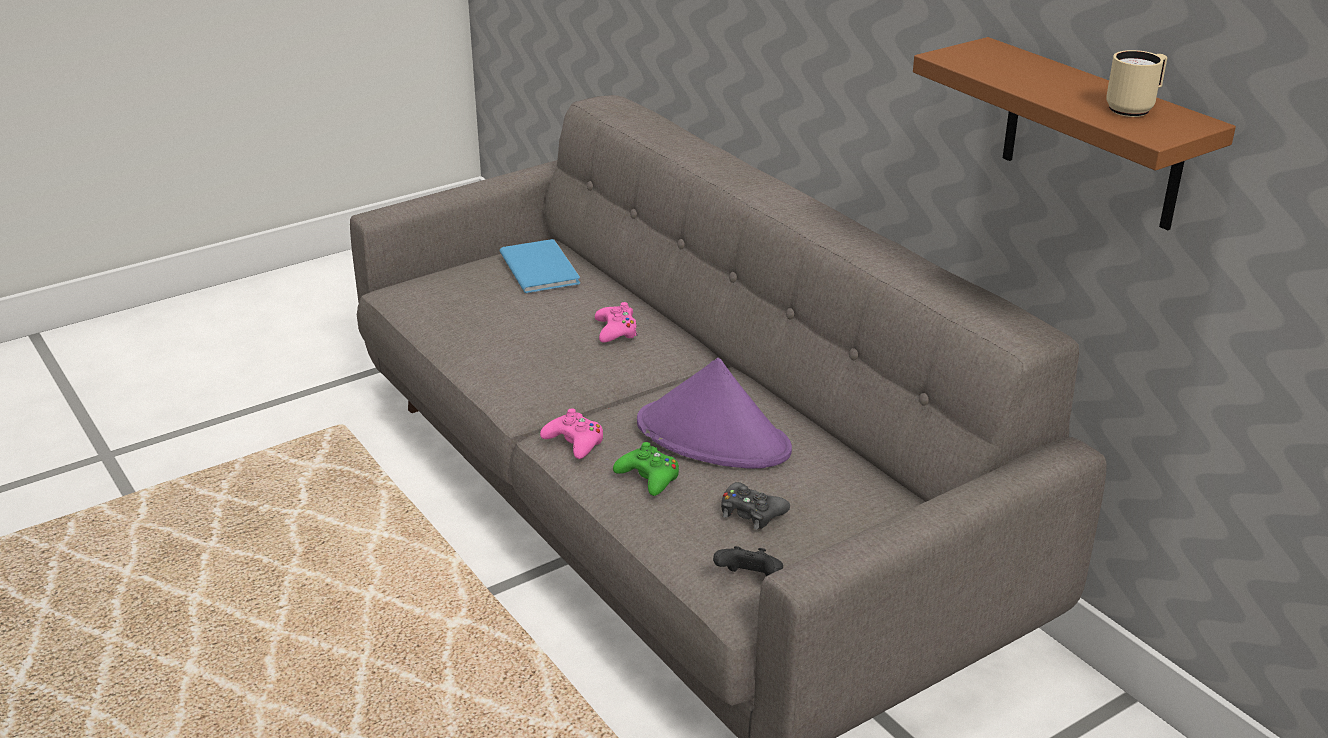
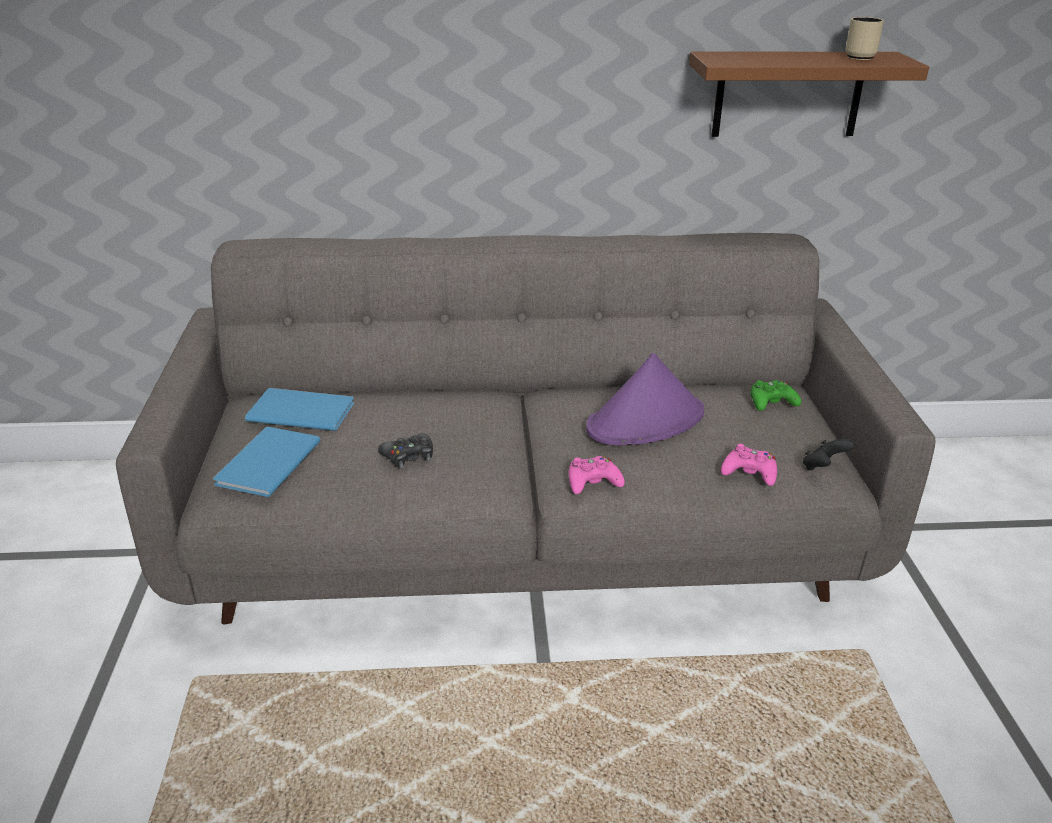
camera: 60 degrees left, 0 degrees up
pink game controller [595,302,638,343] -> pink game controller moved to [721,444,777,486]
green game controller [613,442,679,496] -> green game controller moved to [751,380,801,411]
black game controller [721,482,790,530] -> black game controller moved to [378,433,433,469]
none -> blue book [213,427,321,497]

